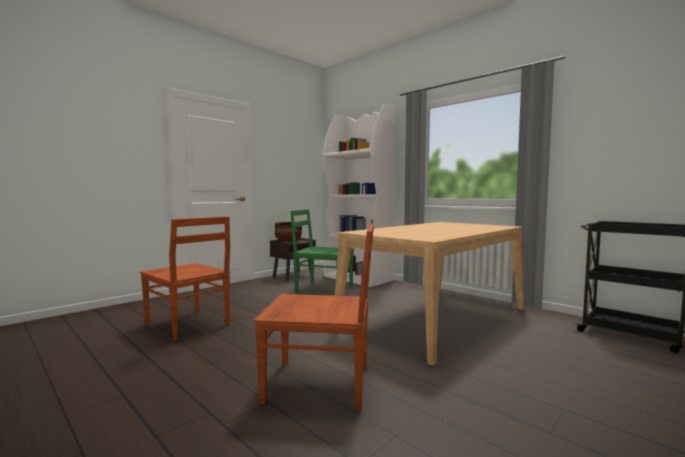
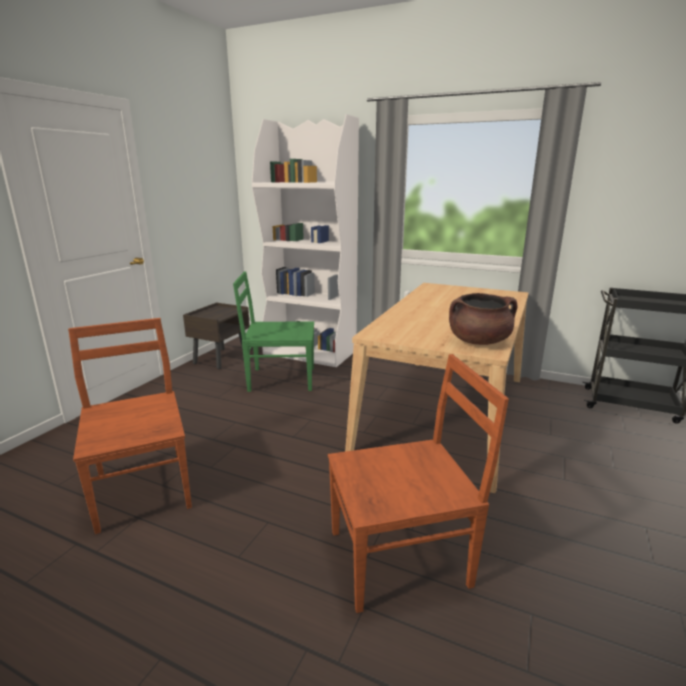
camera: 20 degrees left, 15 degrees up
brown chair [140,216,230,341] -> brown chair turned 135 degrees counterclockwise [68,318,192,534]
brown cooking pot [275,222,302,242] -> brown cooking pot moved to [449,293,517,345]

